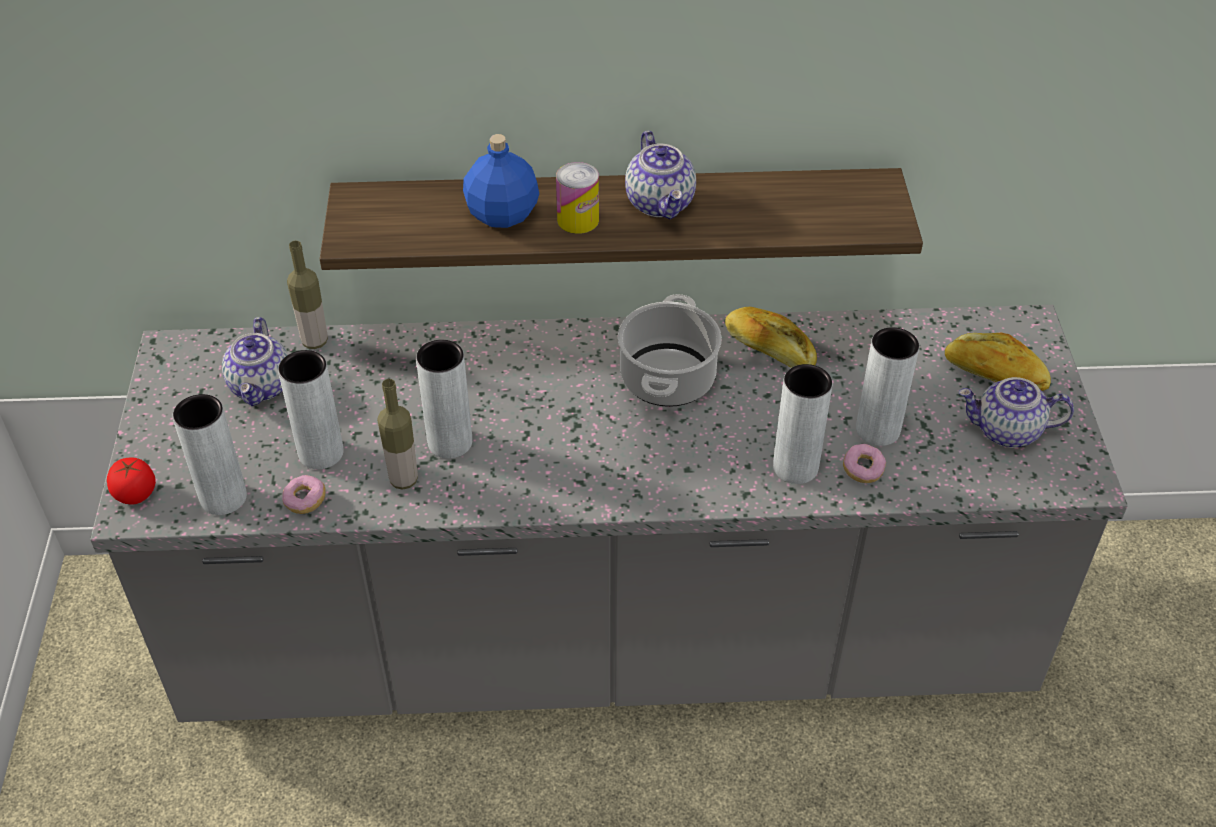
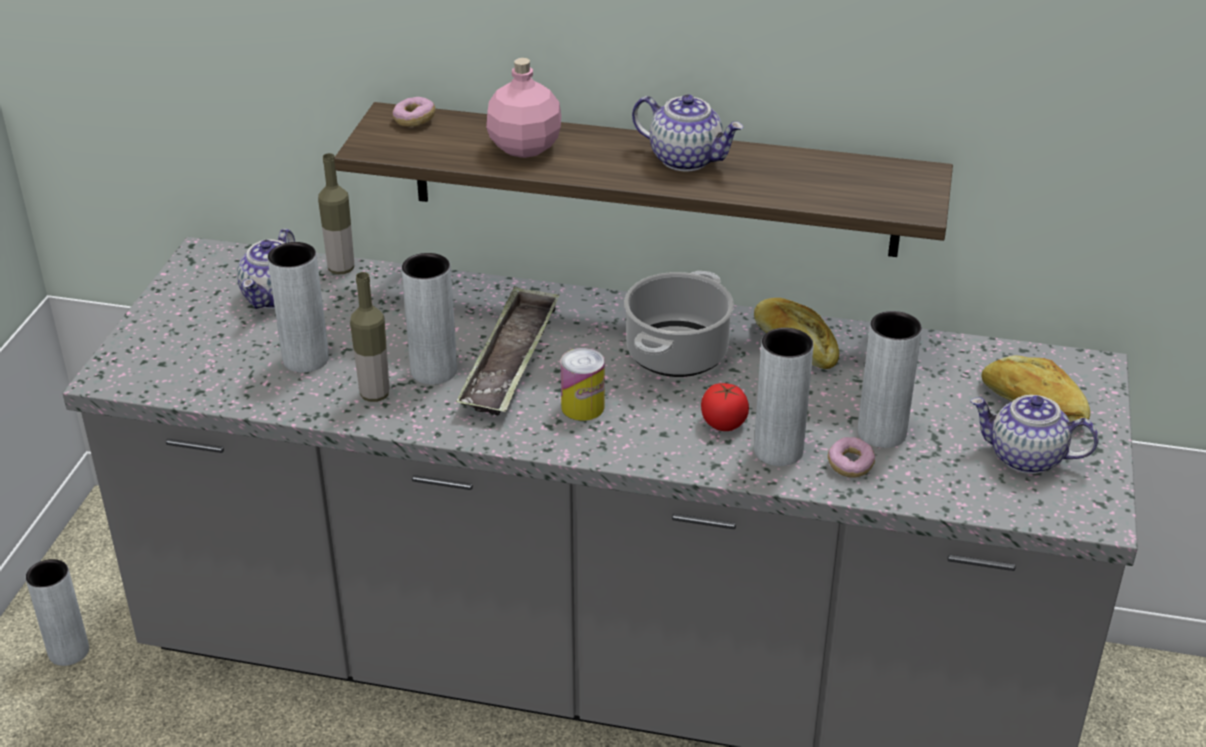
camera: 15 degrees right, 10 degrees down
tomato [107,458,156,505] -> tomato moved to [701,383,749,431]
grey vase [172,394,247,515] -> grey vase moved to [26,559,89,666]
donut [282,475,326,514] -> donut moved to [393,97,435,127]
blue bottle [463,134,539,228] -> pink bottle [486,58,561,158]
can [556,162,599,234] -> can moved to [561,348,604,421]
teapot [625,131,696,219] -> teapot turned 60 degrees counterclockwise [632,94,744,171]
none -> tray [456,286,560,416]

